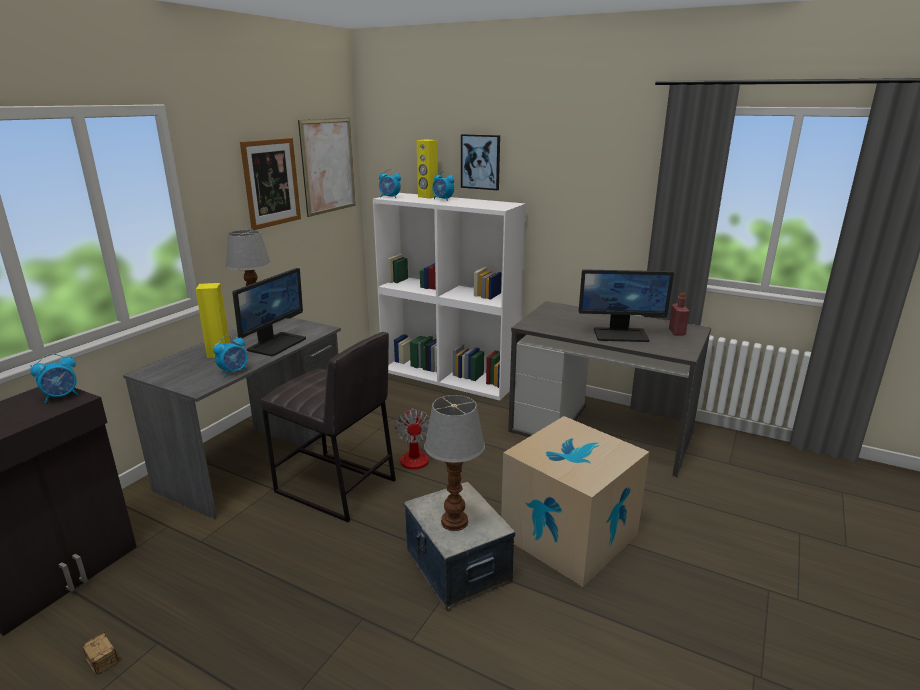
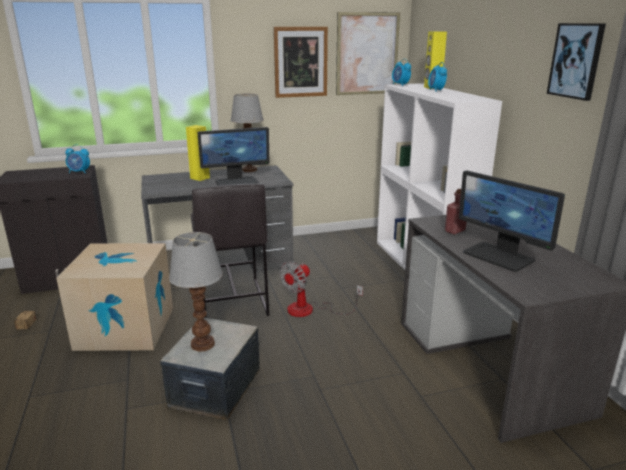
camera: 45 degrees right, 0 degrees up
alarm clock [213,335,247,377] -> none
picture [461,134,500,190] -> picture moved to [547,23,606,101]
cardboard box [501,416,649,587] -> cardboard box moved to [56,243,173,351]
red bottle [669,293,689,336] -> red bottle moved to [445,189,466,235]

